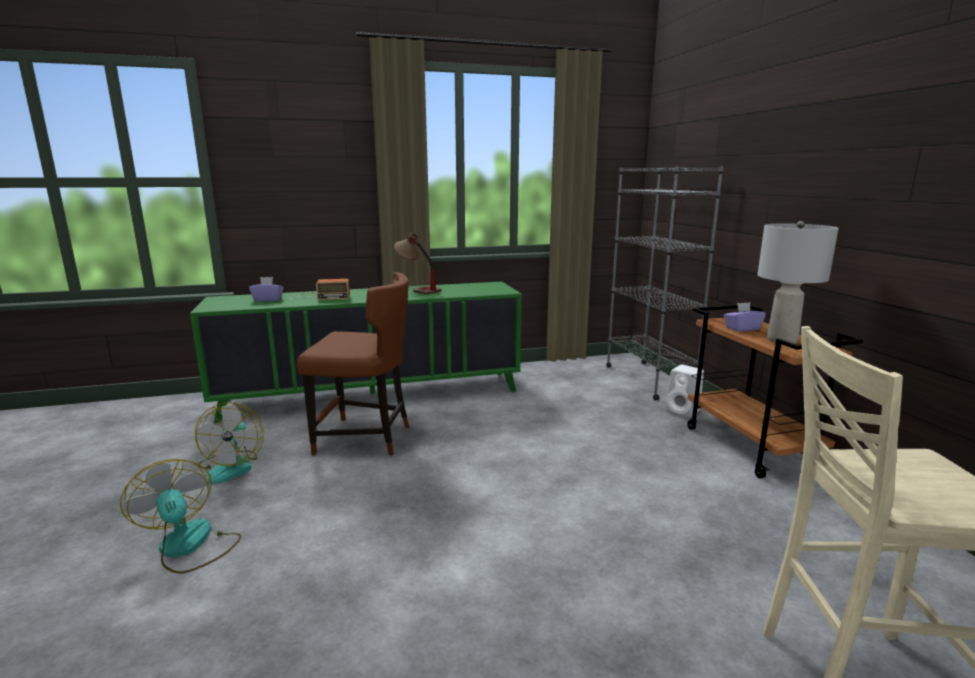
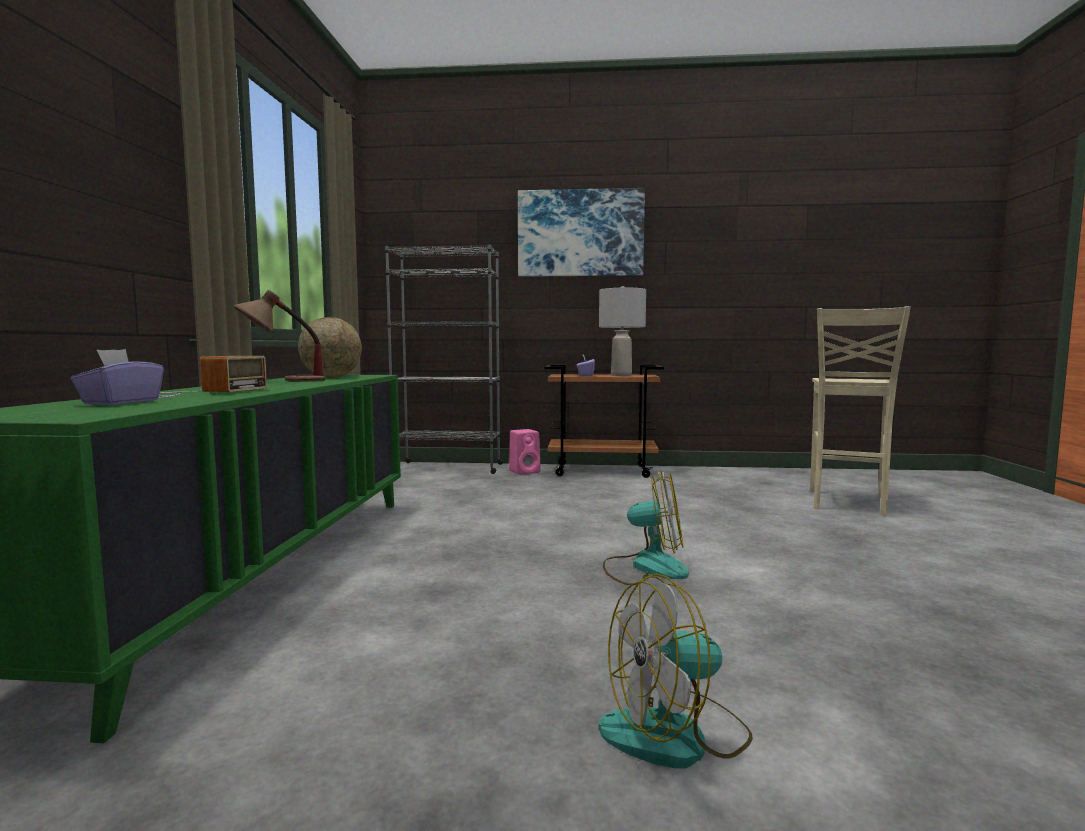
camera: 70 degrees left, 10 degrees down
fan [195,403,264,484] -> fan moved to [603,470,689,585]
brown chair [297,272,409,456] -> none
white speaker [666,365,704,417] -> pink speaker [509,429,541,475]
none -> globe [298,317,362,378]
none -> picture [518,188,645,277]

